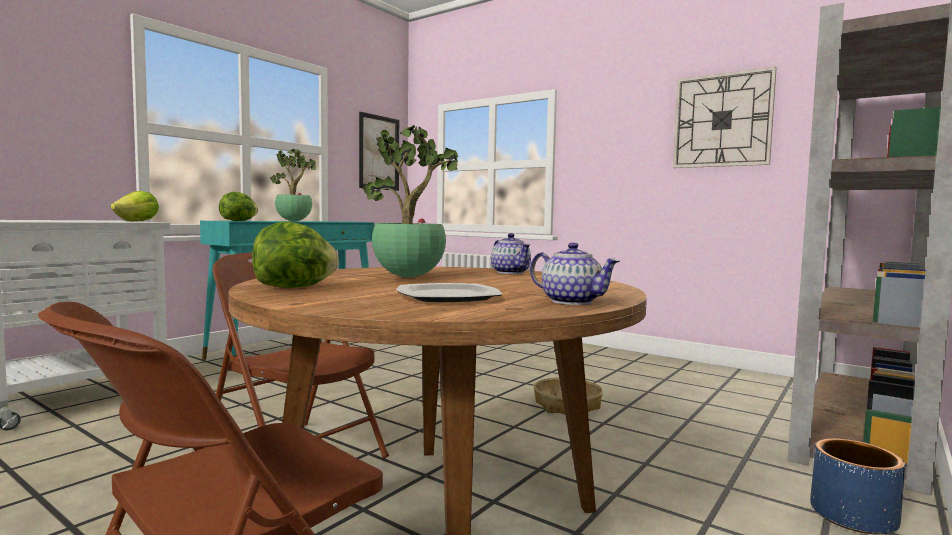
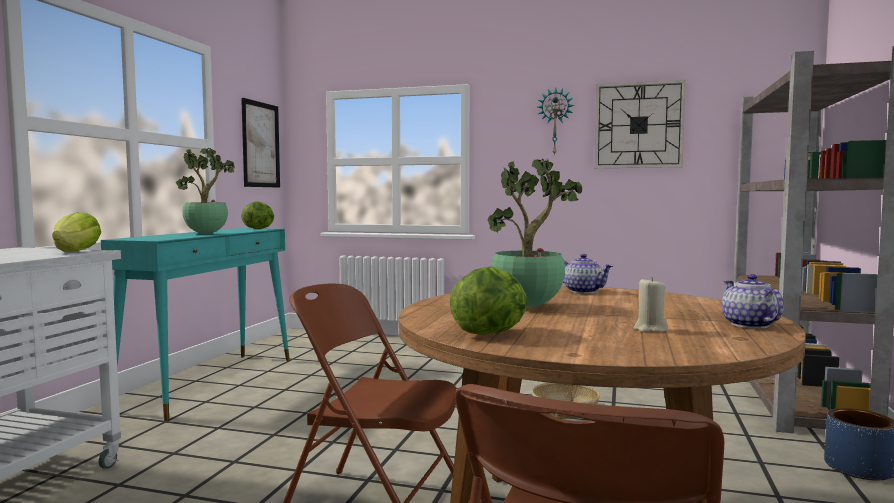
camera: 20 degrees left, 0 degrees up
lettuce [219,192,258,221] -> lettuce moved to [241,201,274,229]
plate [396,283,502,302] -> beige candle [634,277,668,332]
teapot [530,243,620,305] -> teapot turned 120 degrees counterclockwise [722,274,784,328]
none -> wall clock [538,88,574,156]

